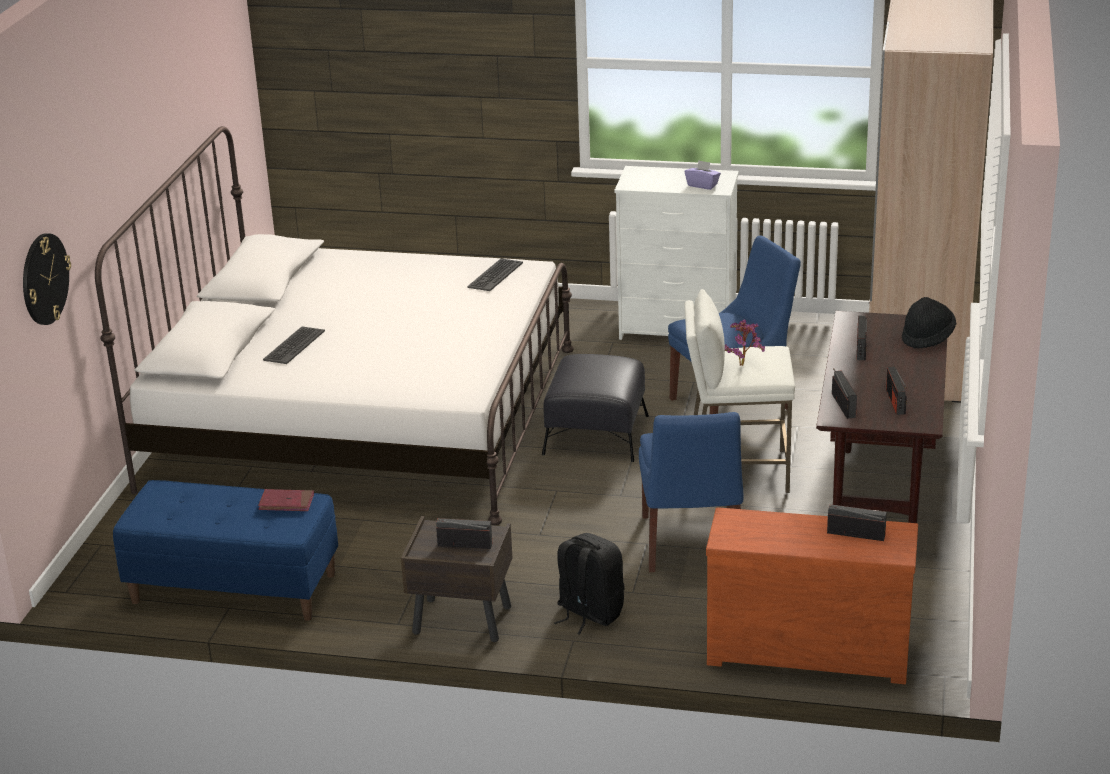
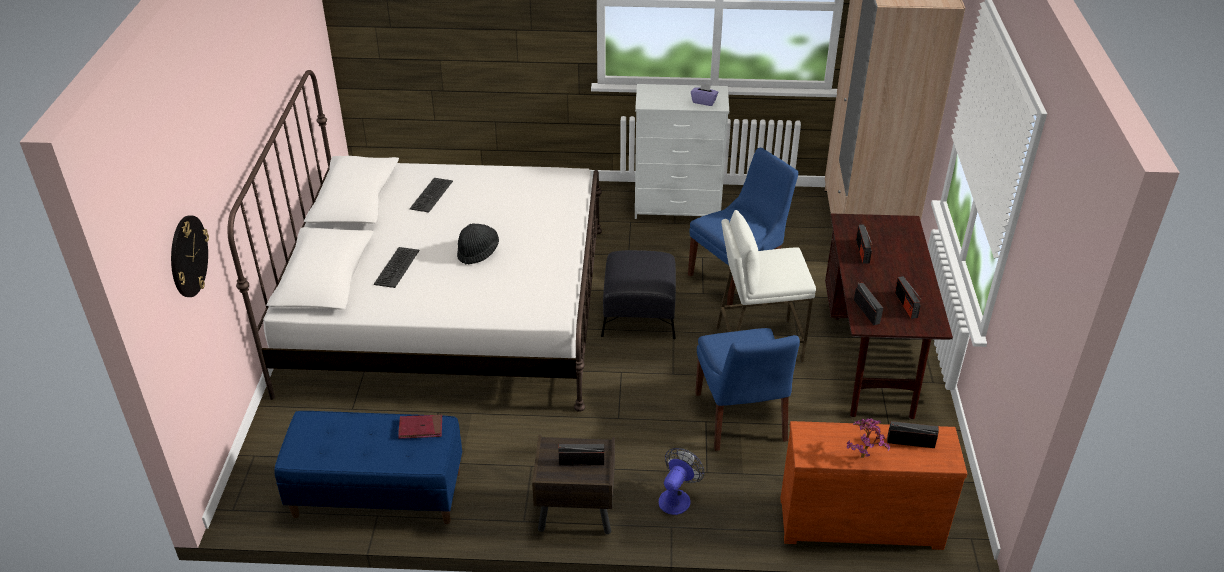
camera: 10 degrees left, 10 degrees up
keyboard [467,258,523,291] -> keyboard moved to [410,178,453,212]
black backpack [554,533,624,635] -> fan [658,448,705,515]
potted plant [725,319,765,366] -> potted plant moved to [846,418,890,458]
black hat [902,297,956,349] -> black hat moved to [457,223,499,264]

